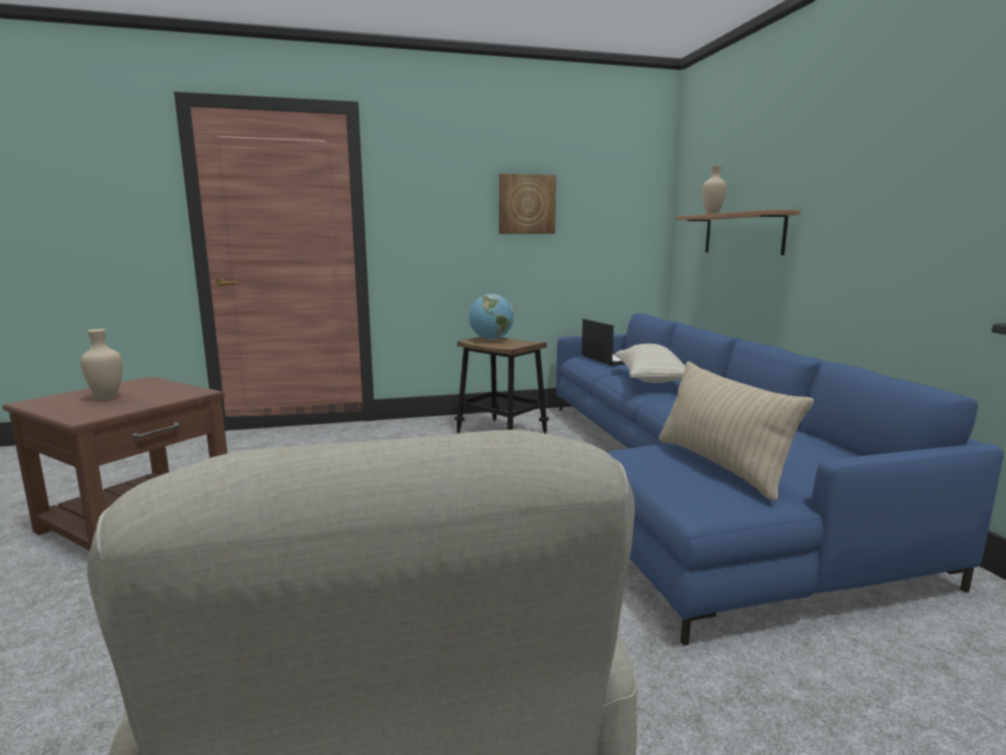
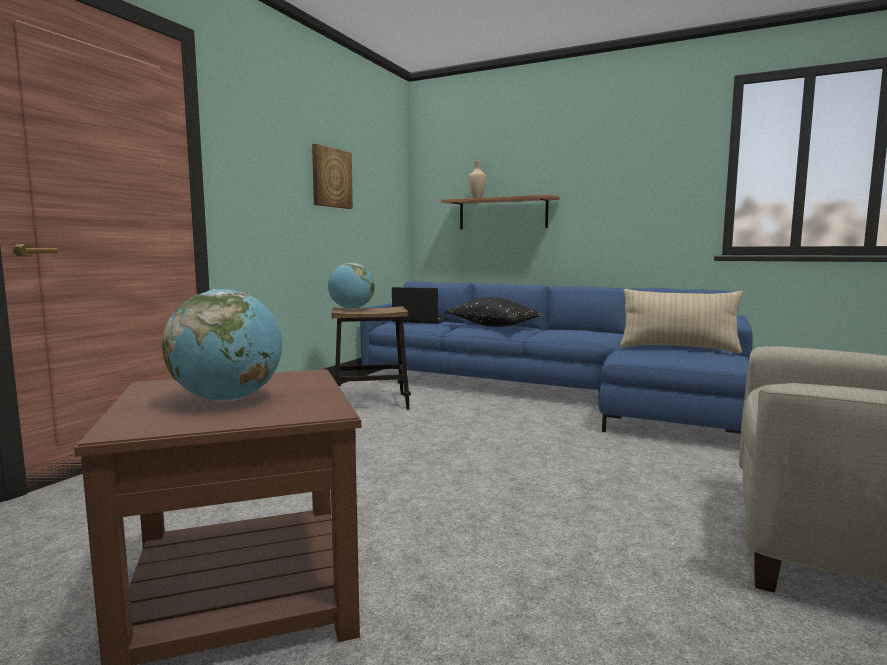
camera: 50 degrees left, 5 degrees down
beige vase [80,329,122,400] -> globe [162,289,282,402]
beige pillow [615,344,685,383] -> black pillow [445,297,543,327]

